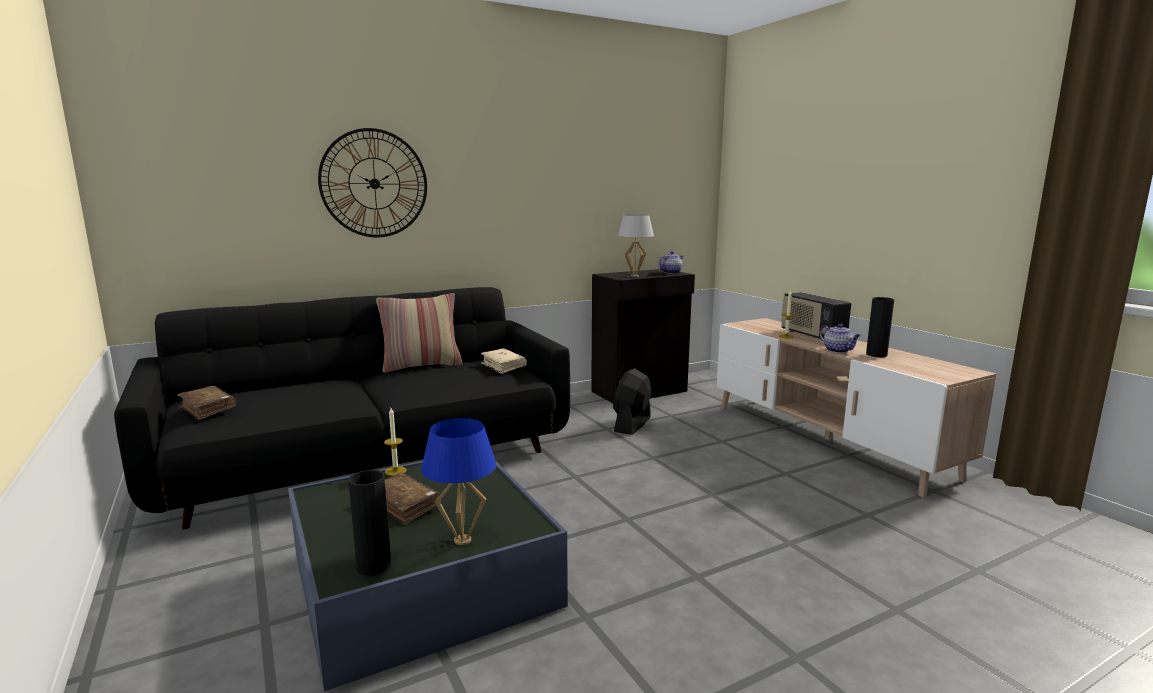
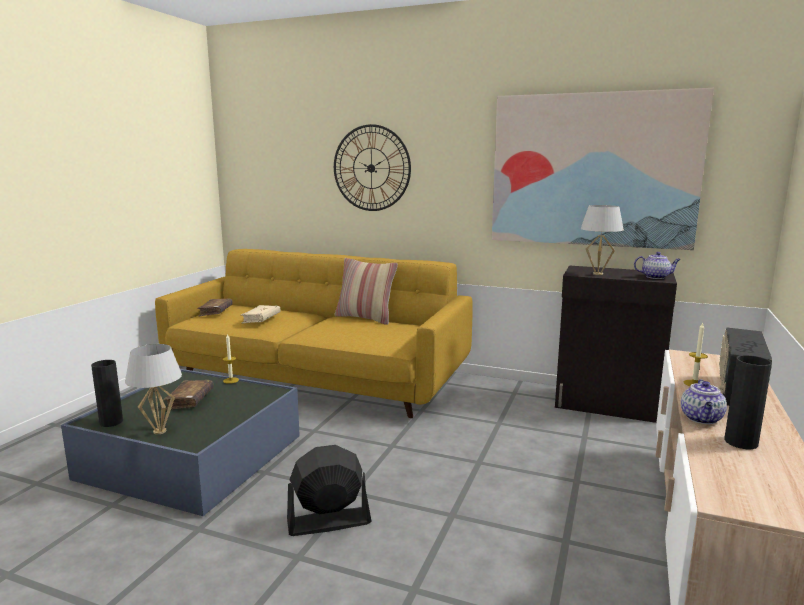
camera: 50 degrees right, 0 degrees up
black sofa [114,287,570,530] -> yellow sofa [155,249,473,418]
blue table lamp [421,418,496,545] -> white table lamp [125,344,182,434]
beige book [480,348,527,374] -> beige book moved to [241,305,281,323]
black fan [613,368,651,435] -> black fan moved to [287,445,371,536]
none -> picture [492,88,714,250]

